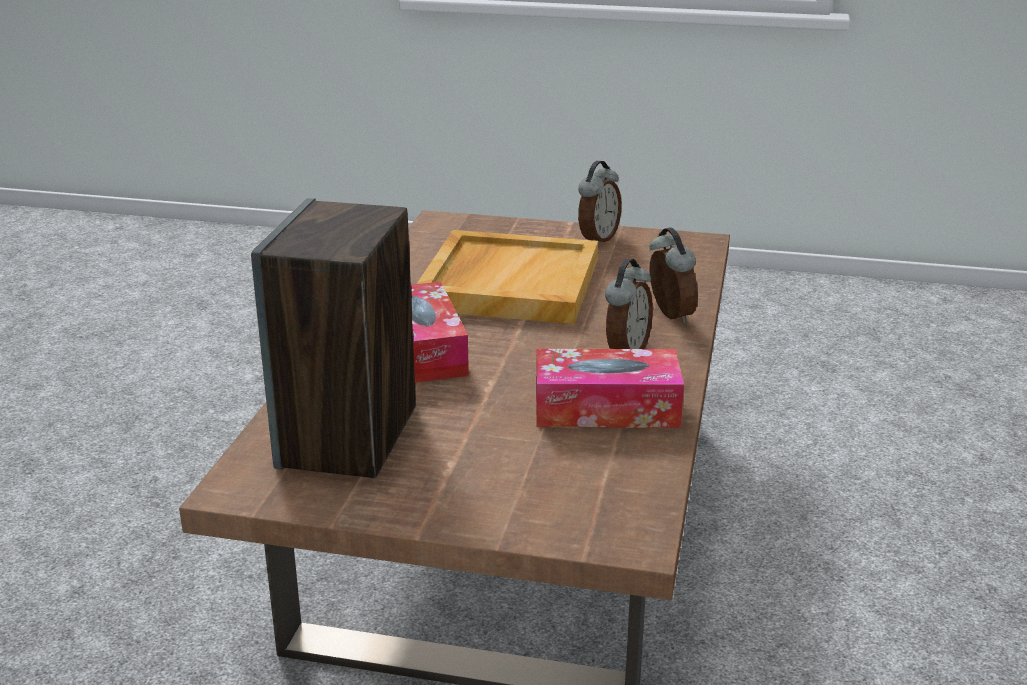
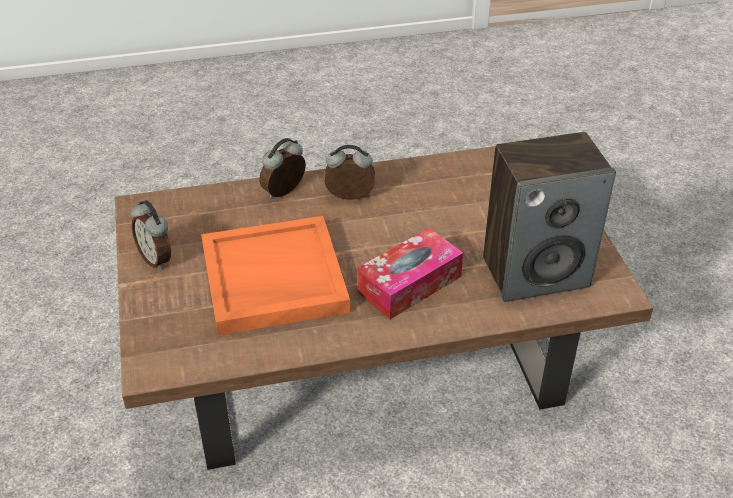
camera: 115 degrees left, 15 degrees up
beige tray [417,230,598,324] -> orange tray [201,216,350,335]
tissue box [536,349,684,428] -> none
alarm clock [578,161,622,242] -> alarm clock turned 135 degrees counterclockwise [131,200,171,270]

